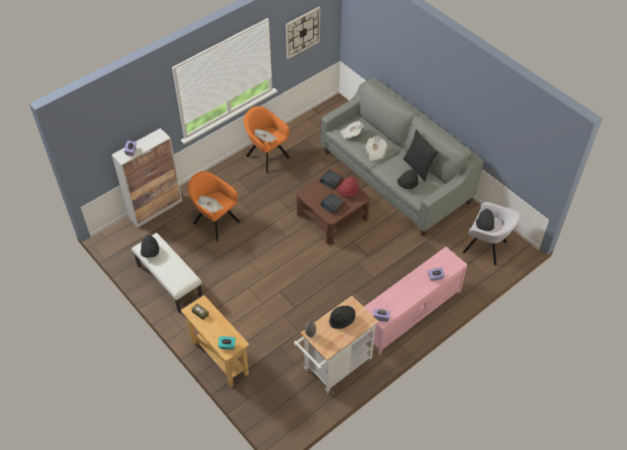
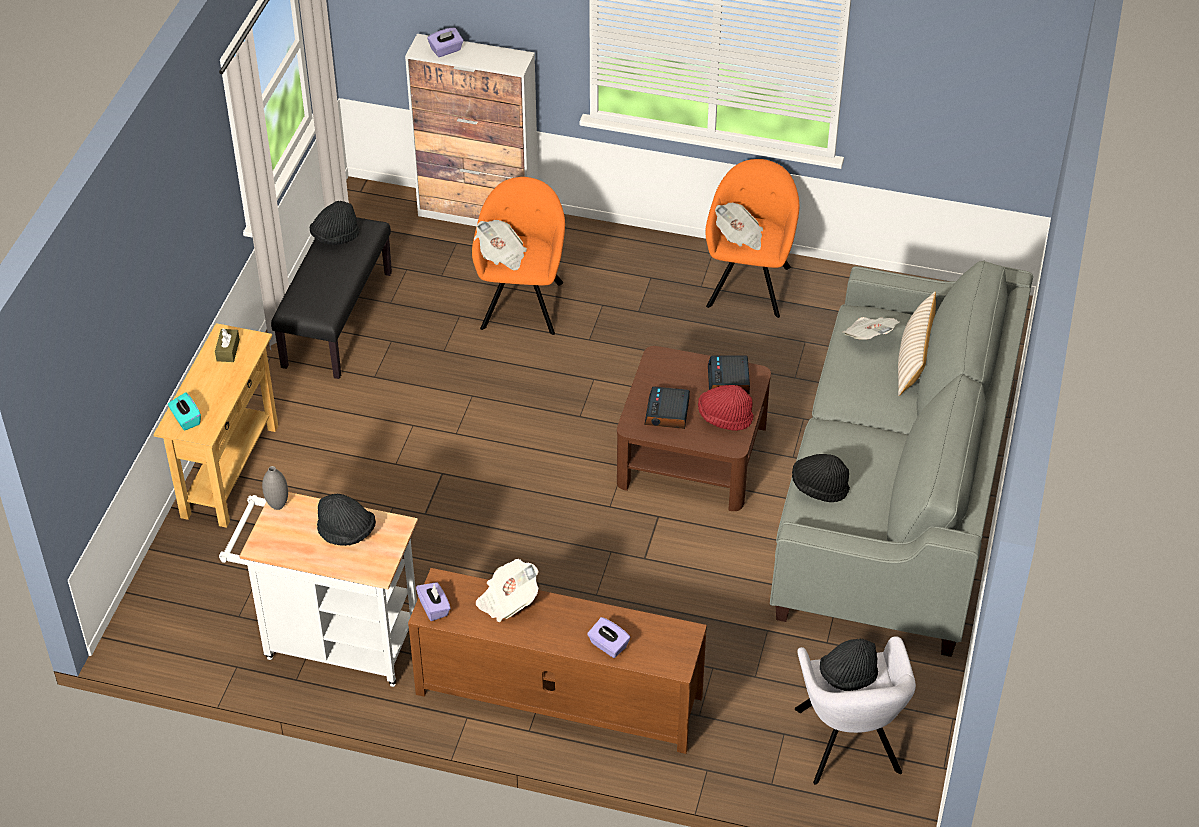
camera: 55 degrees right, 5 degrees down
white bench [132,233,203,313] -> black bench [271,217,392,379]
wall clock [286,7,320,59] -> none
pink tv stand [364,247,467,355] -> brown tv stand [408,568,707,754]
newspaper [365,136,387,161] -> newspaper moved to [476,559,539,622]
black pillow [403,130,439,181] -> none
none -> beige pillow [898,291,936,396]

